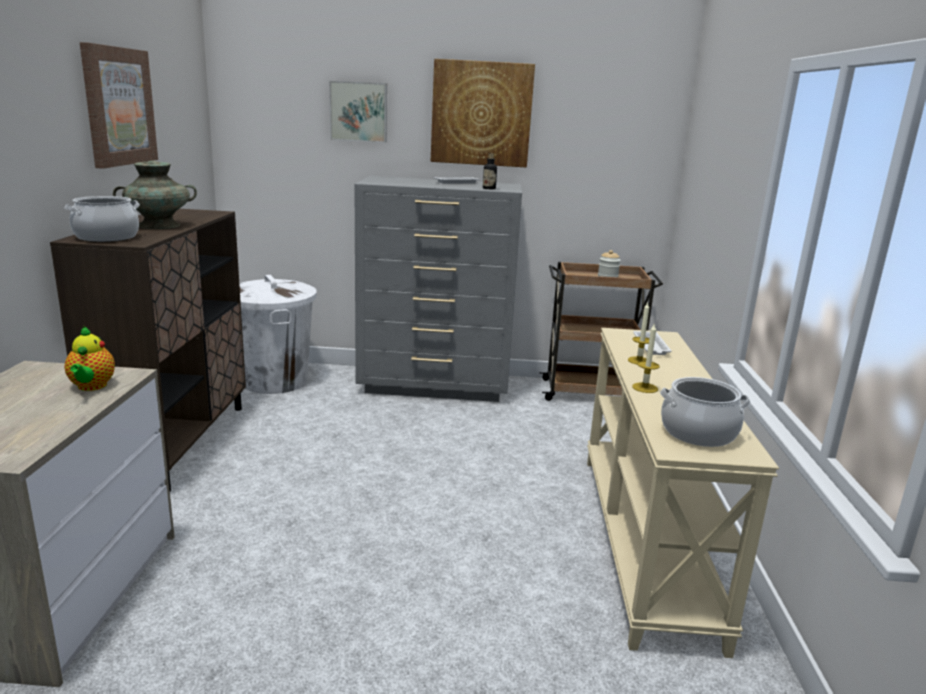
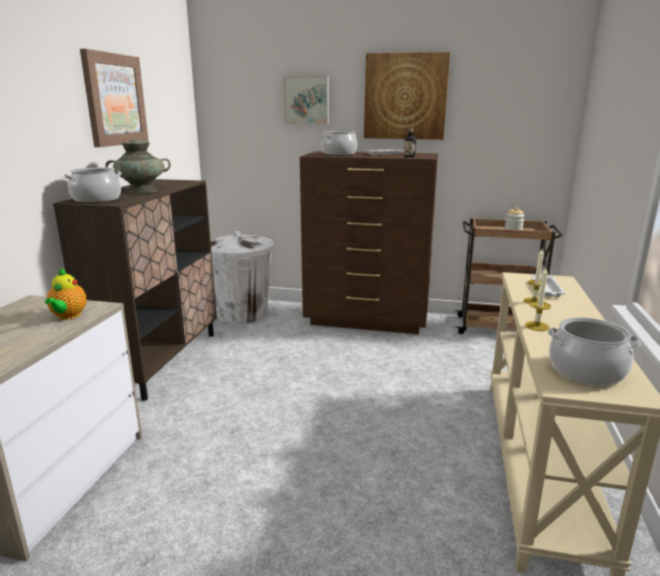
camera: 10 degrees right, 0 degrees up
grey dresser [355,176,522,402] -> brown dresser [300,151,438,334]
none -> cooking pot [322,131,357,155]

